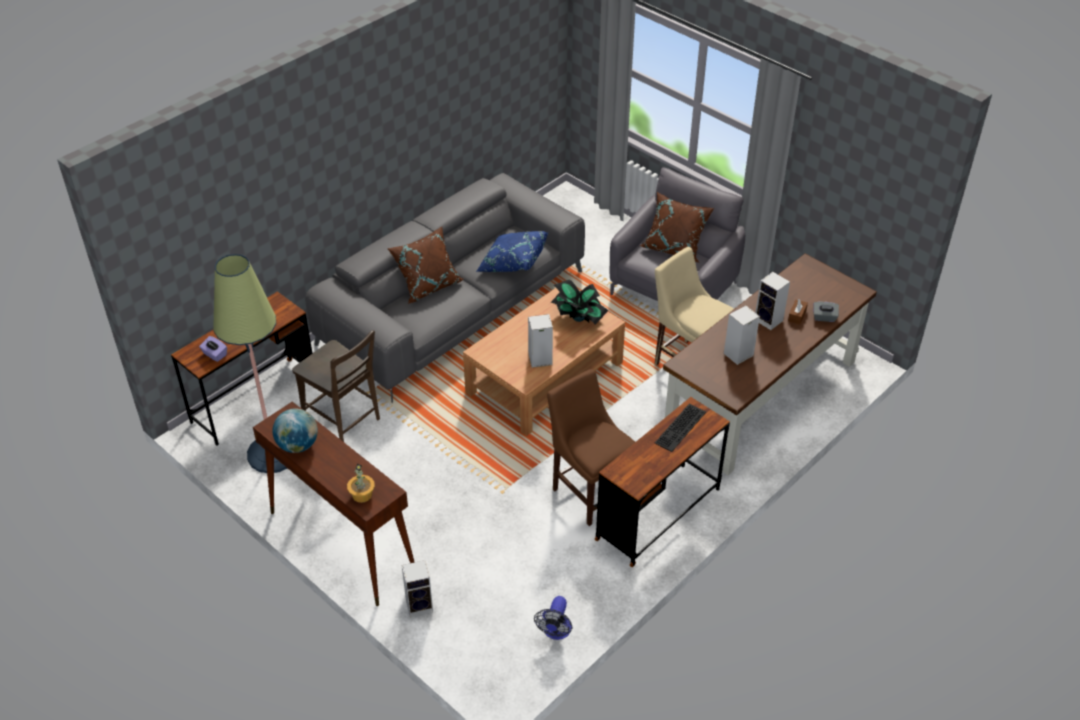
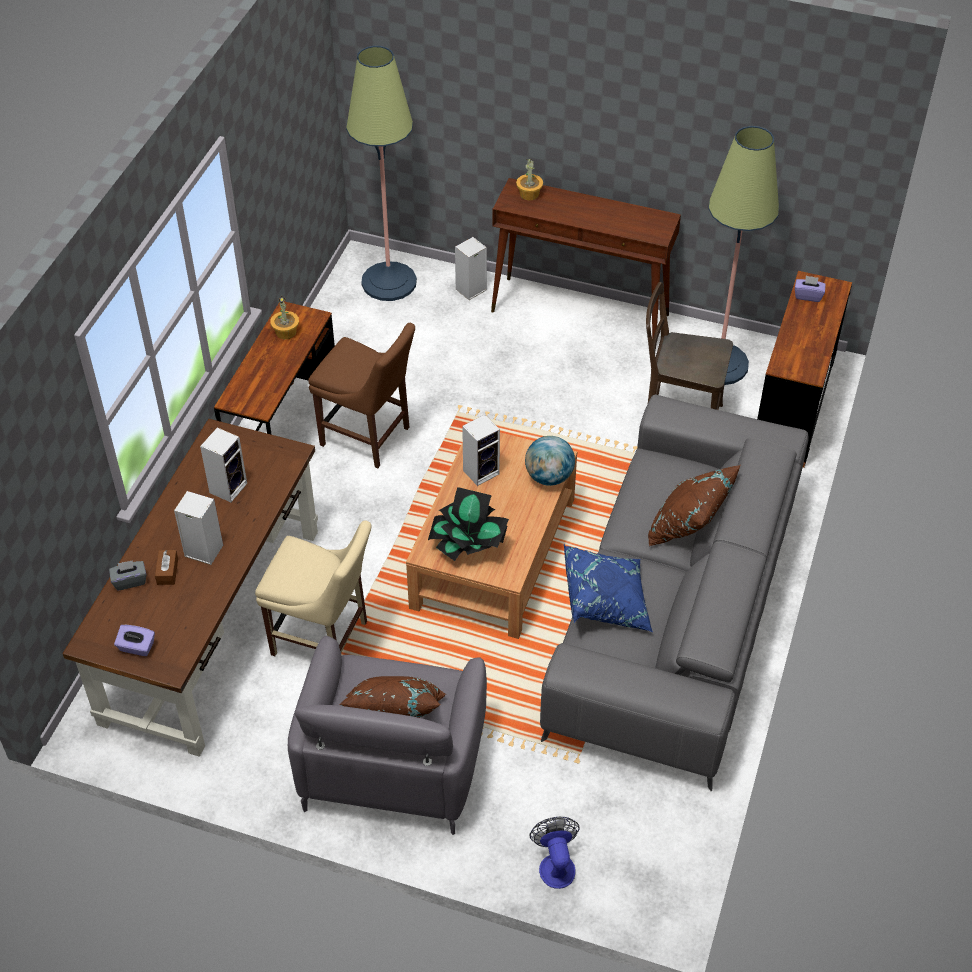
camera: 155 degrees right, 5 degrees up
globe [273,409,318,453] -> globe moved to [525,436,575,486]
fan [534,596,573,640] -> fan moved to [530,817,580,889]
keyboard [655,403,706,452] -> none
none -> purple tissue box [114,625,155,656]
none -> potted plant [270,296,299,339]
none -> floor lamp [346,46,417,301]

